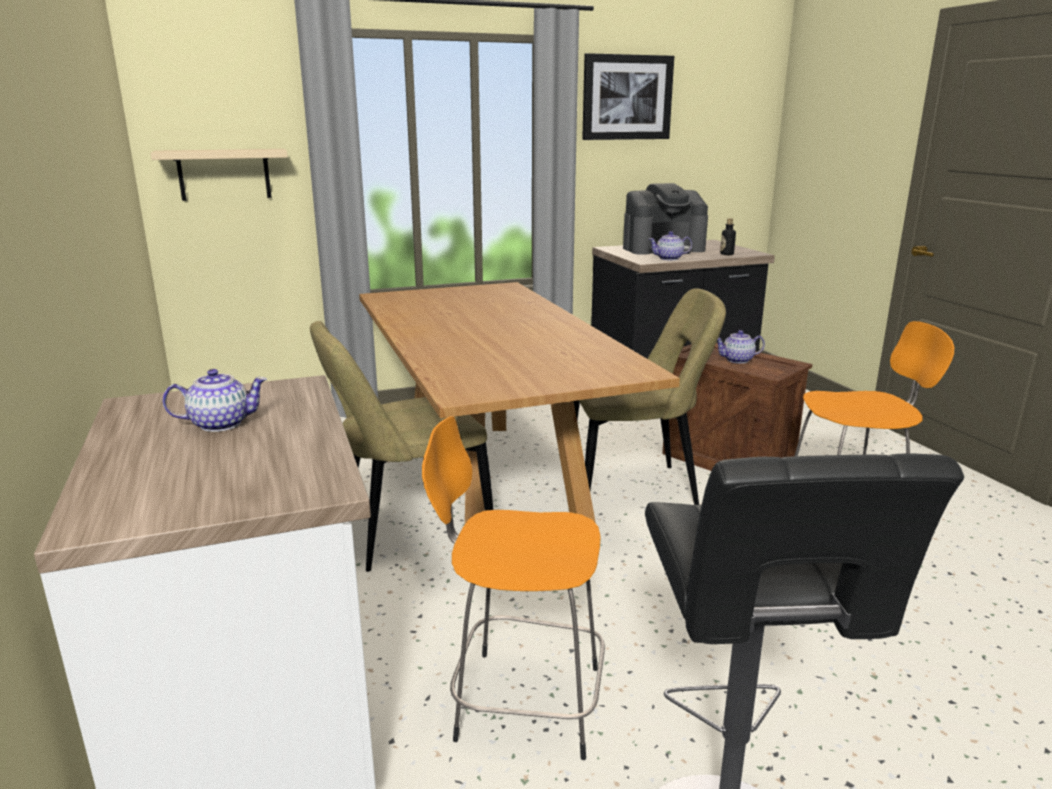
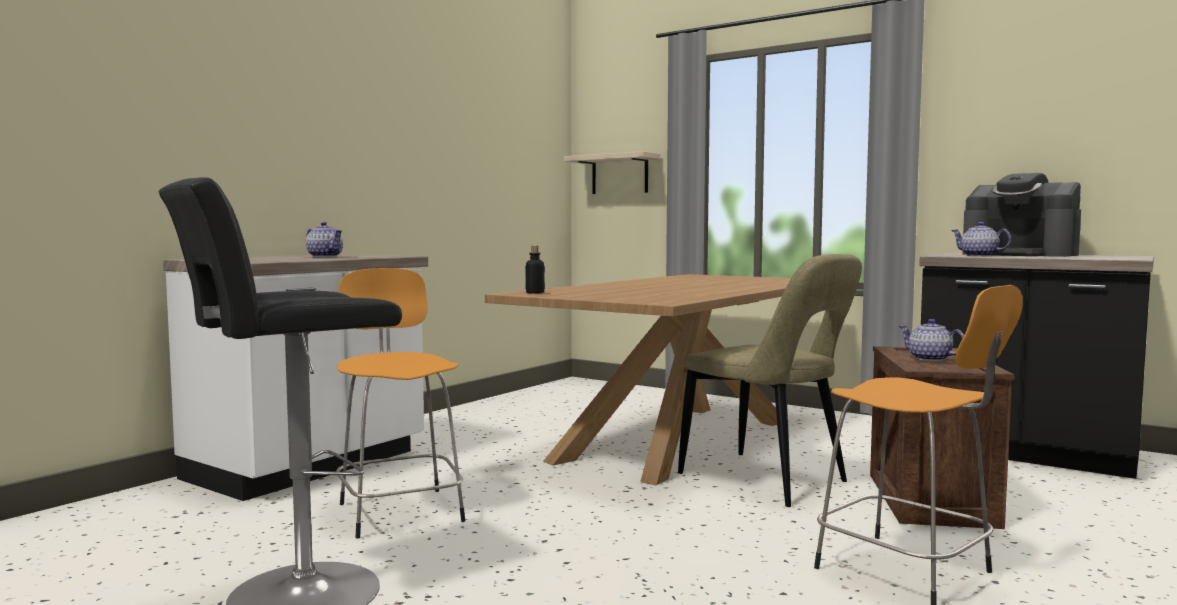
camera: 55 degrees right, 15 degrees down
beige chair [310,321,493,572] -> none
picture [582,53,674,140] -> none
bottle [720,218,736,255] -> bottle moved to [525,246,545,294]

